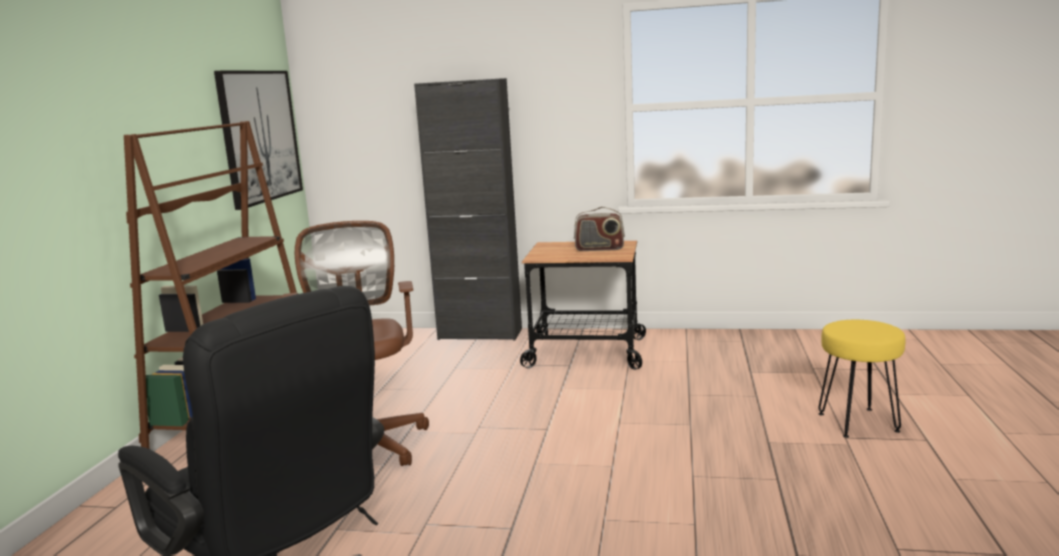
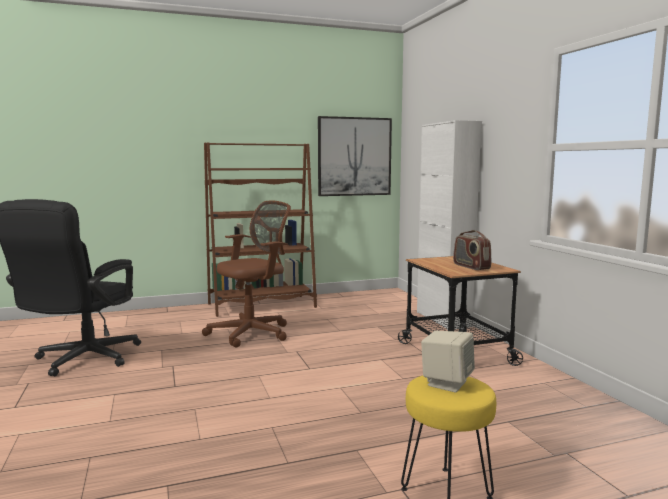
camera: 60 degrees right, 5 degrees down
black cabinet [414,78,522,341] -> white cabinet [417,120,482,330]
none -> beige speaker [421,331,475,393]

